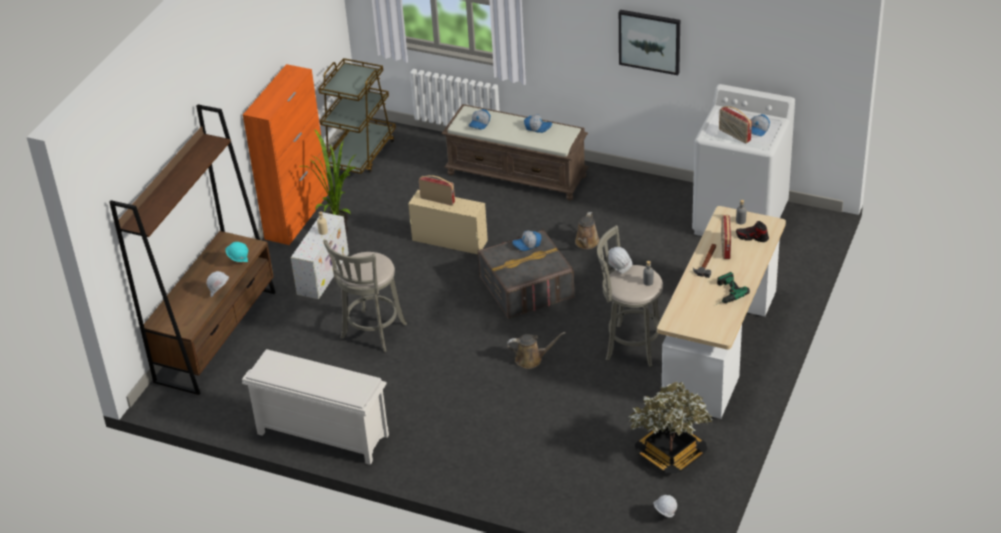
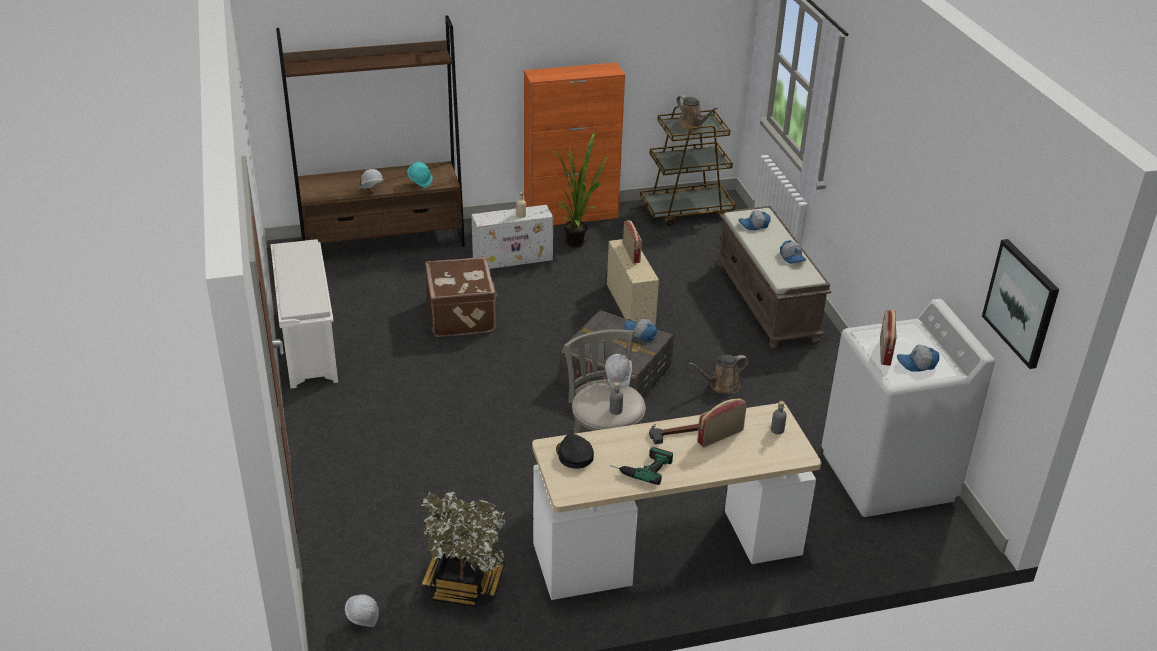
camera: 50 degrees right, 5 degrees down
grey stool [323,240,407,352] -> brown suitcase [425,257,497,337]
brown watering can [507,332,566,369] -> brown watering can moved to [677,95,718,131]
picture [619,10,680,75] -> picture moved to [982,239,1059,369]
shoe [736,221,769,242] -> none
none -> black cap [556,433,594,469]

